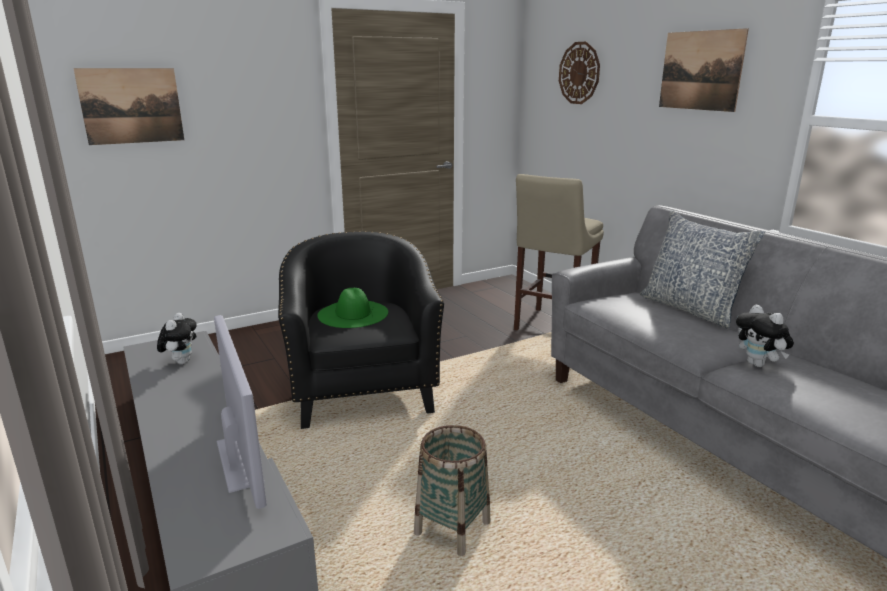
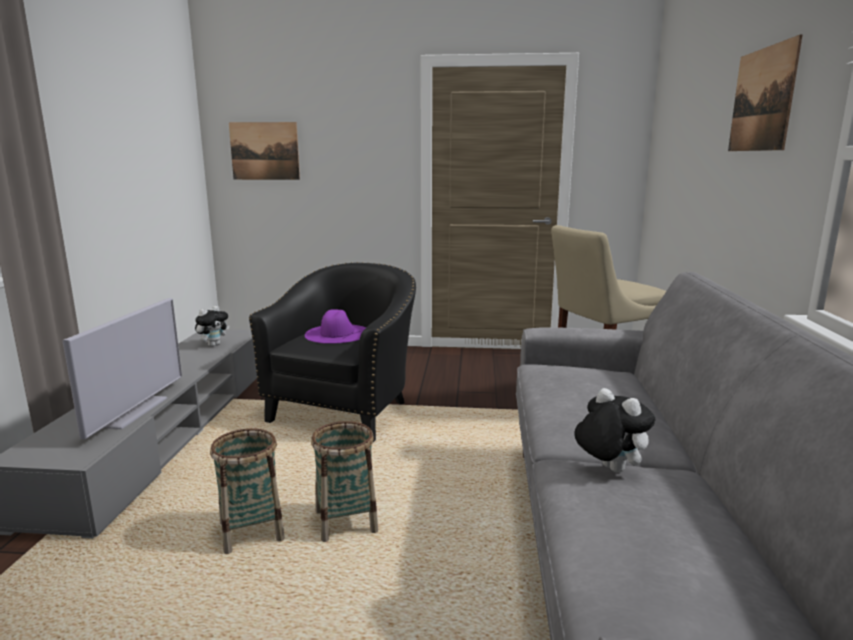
camera: 35 degrees right, 5 degrees down
green hat [317,288,388,328] -> purple hat [305,309,366,343]
wall clock [559,42,600,104] -> none
pillow [640,210,765,329] -> none
plush toy [736,305,794,367] -> plush toy turned 135 degrees clockwise [574,388,655,473]
none -> basket [311,421,378,542]

